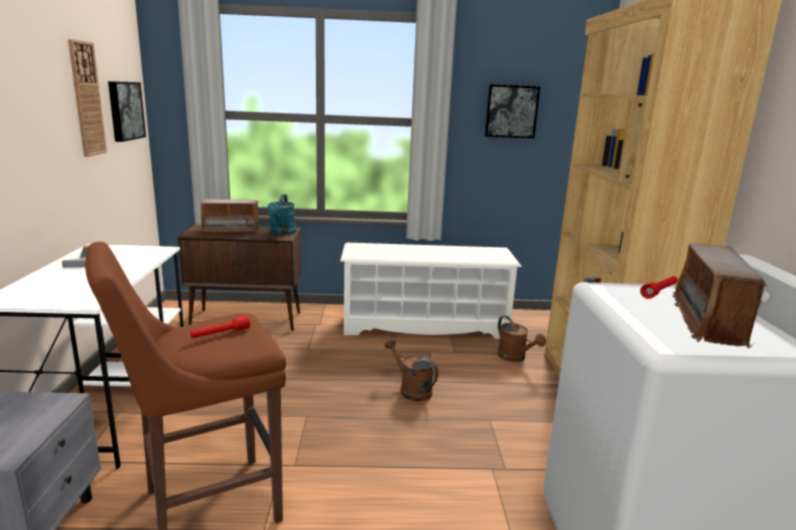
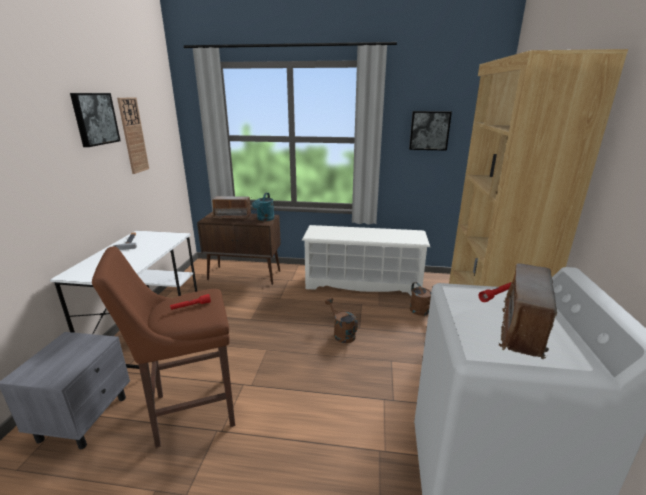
camera: 10 degrees right, 5 degrees up
picture [108,81,146,142] -> picture moved to [70,93,121,147]

